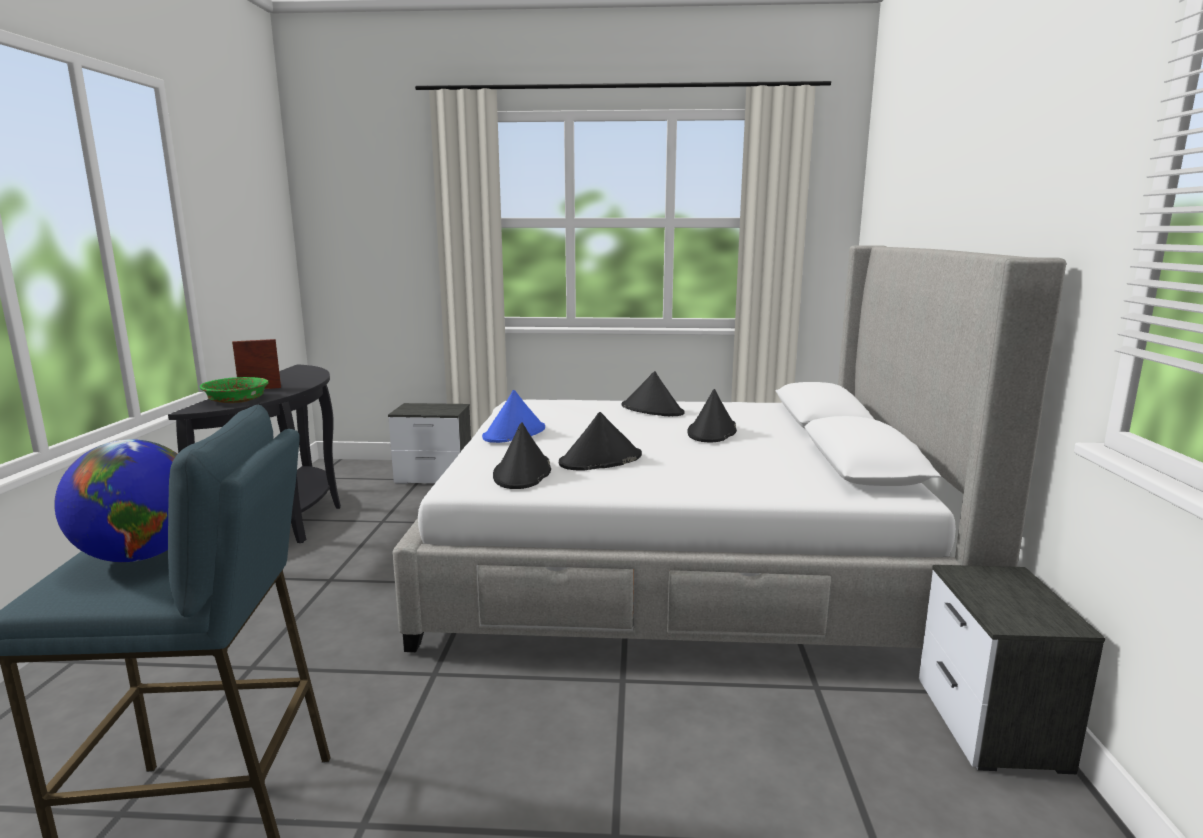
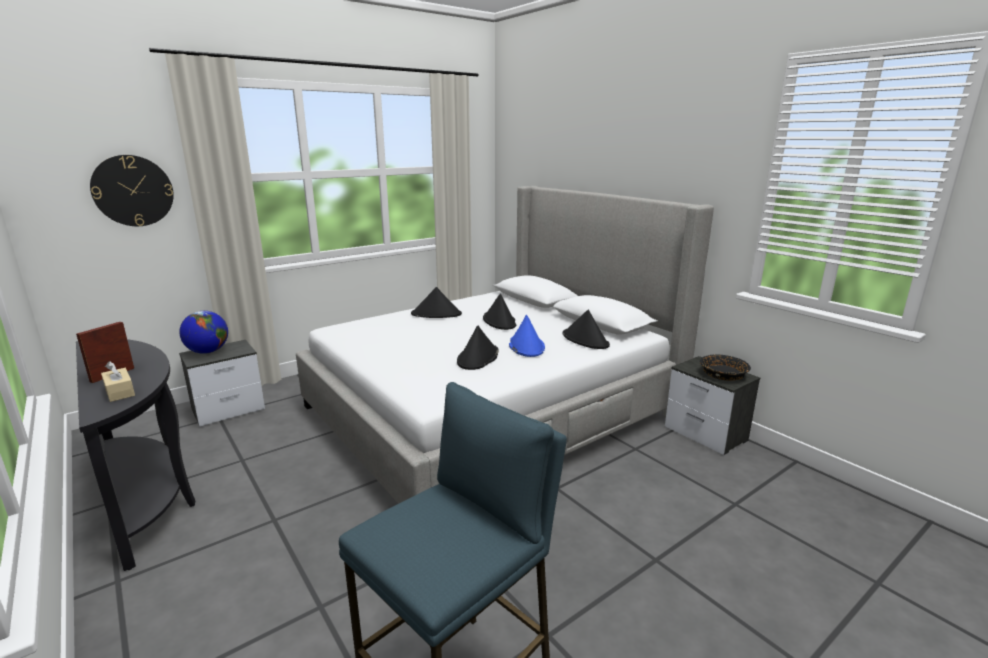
camera: 40 degrees left, 5 degrees up
globe [54,439,177,562] -> globe moved to [179,311,228,354]
green bowl [199,377,269,403] -> beige tissue box [101,361,135,402]
blue hat [482,390,545,443] -> blue hat moved to [509,315,545,357]
black hat [493,422,551,489] -> black hat moved to [562,310,610,349]
none -> wall clock [90,155,174,226]
none -> black bowl [700,354,751,381]

